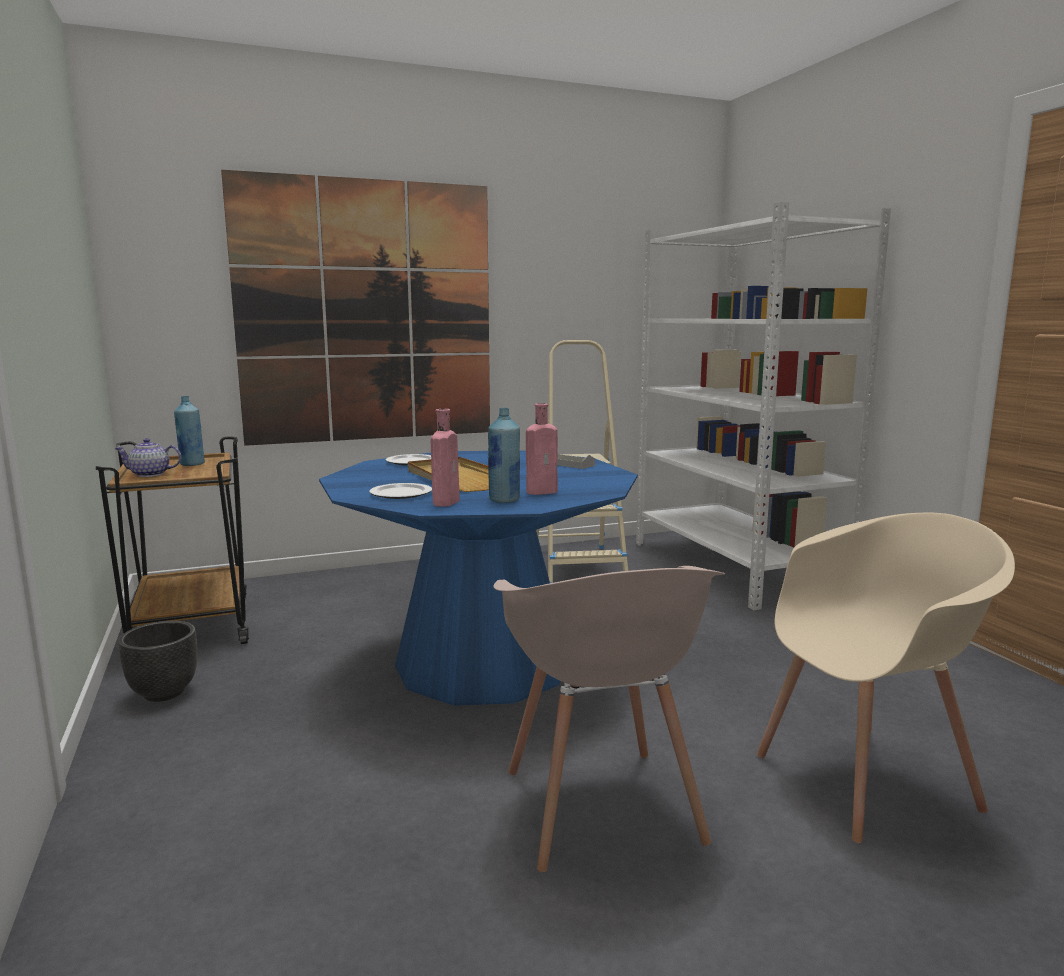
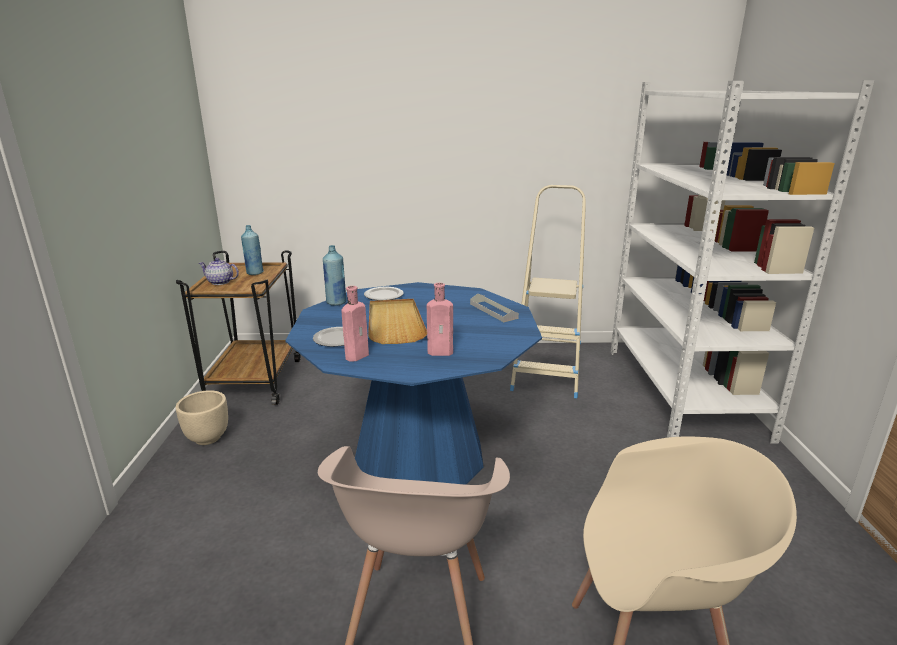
camera: 20 degrees right, 10 degrees up
black planter [118,621,197,702] -> beige planter [176,390,228,445]
picture [221,170,490,446] -> none
blue bottle [487,407,520,503] -> blue bottle moved to [323,245,346,306]

